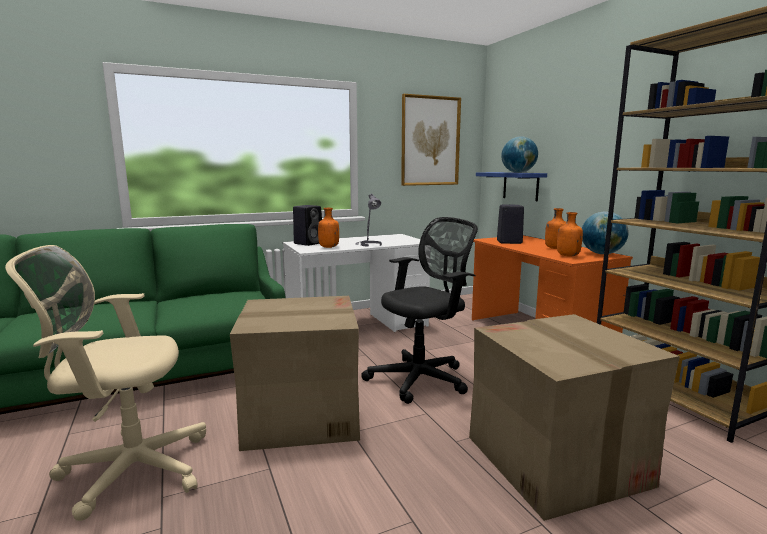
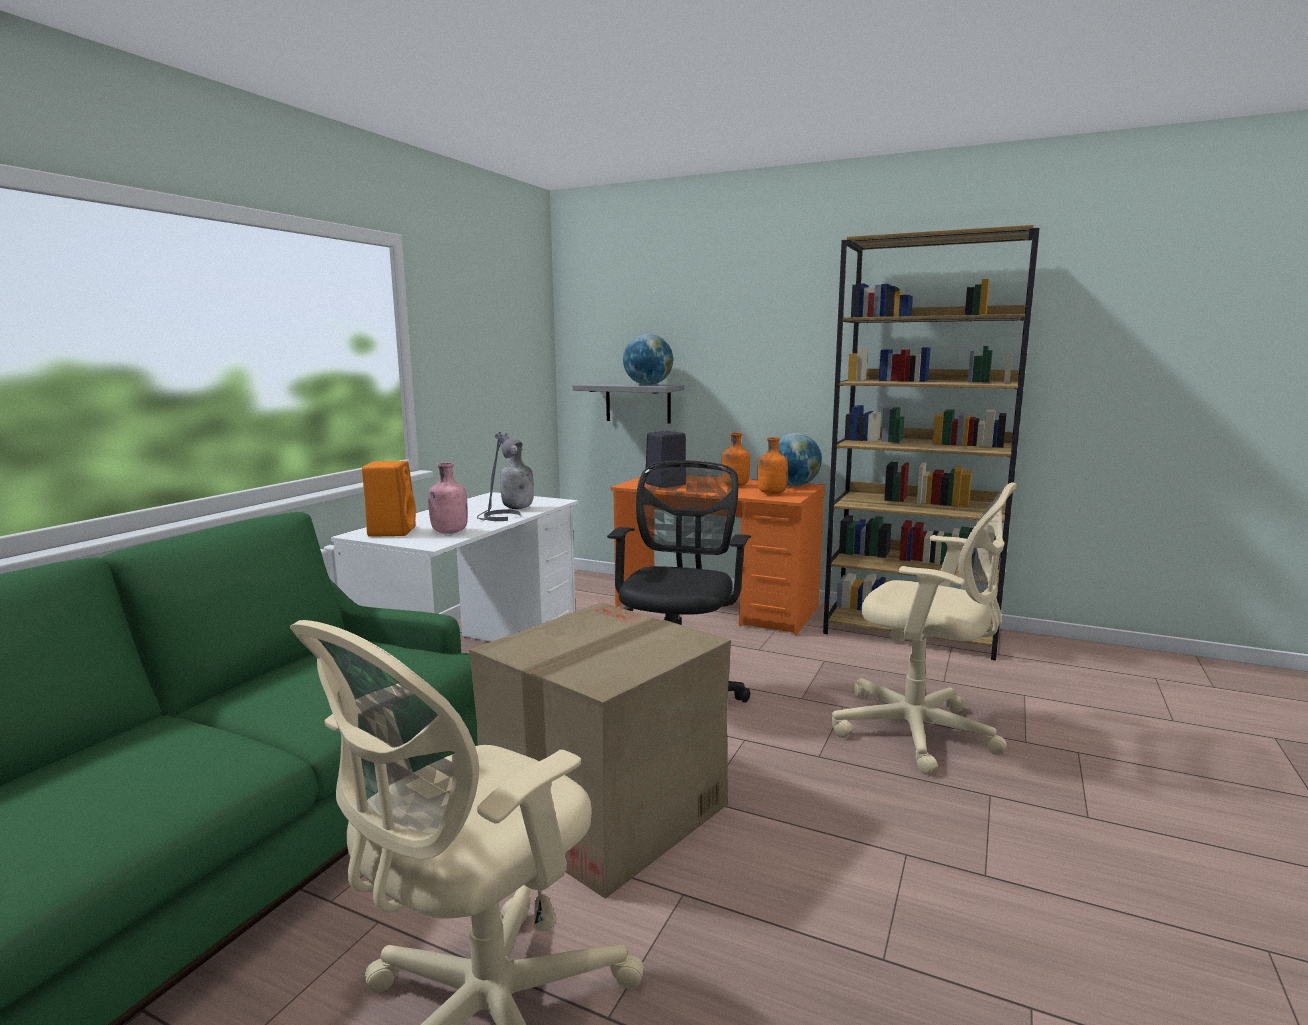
camera: 40 degrees left, 0 degrees up
black speaker [293,205,322,246] -> orange speaker [362,461,416,537]
orange bottle [318,208,339,248] -> pink bottle [428,462,468,534]
picture [401,94,461,186] -> none
cardboard box [469,314,680,521] -> beige office chair [832,482,1017,774]
blue shelf [476,172,547,201] -> grey shelf [573,383,684,424]
none -> grey bottle [500,447,534,509]

